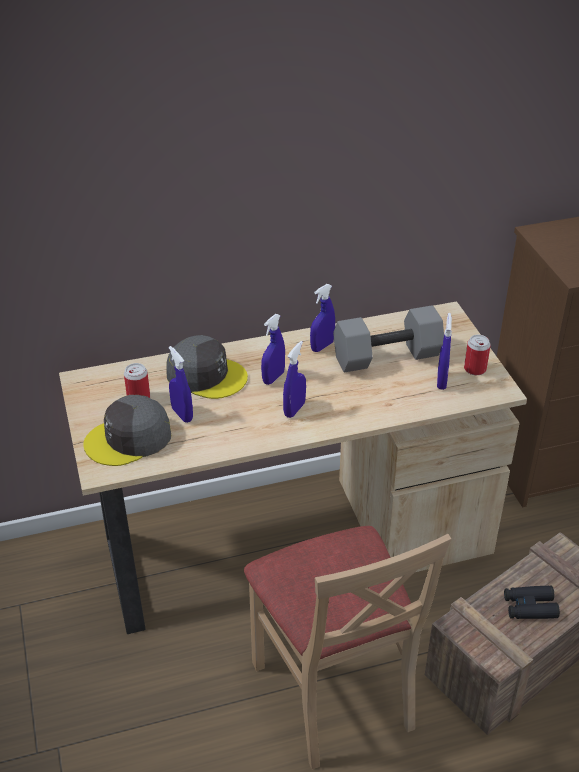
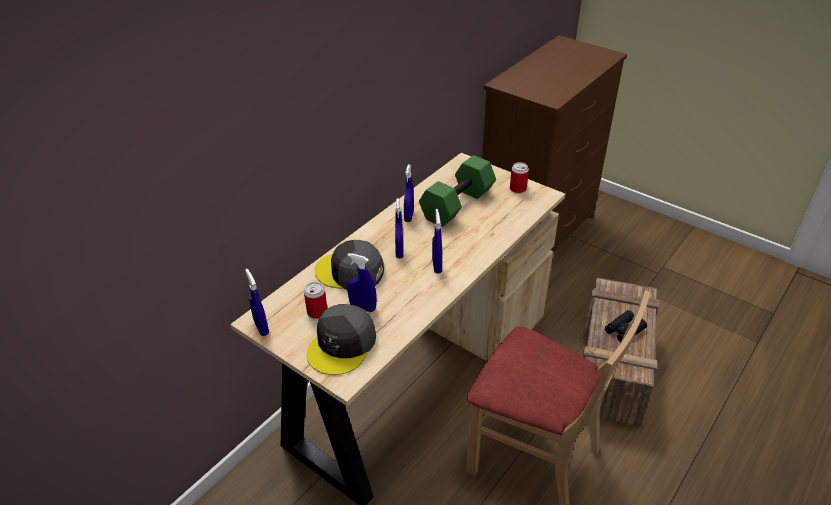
camera: 35 degrees left, 0 degrees up
grey cap [166,335,248,399] -> grey cap turned 150 degrees counterclockwise [315,240,384,290]
grey dumbbell [333,305,444,373] -> green dumbbell [419,155,496,227]
blue spray bottle [437,313,452,390] -> blue spray bottle moved to [245,269,269,336]

